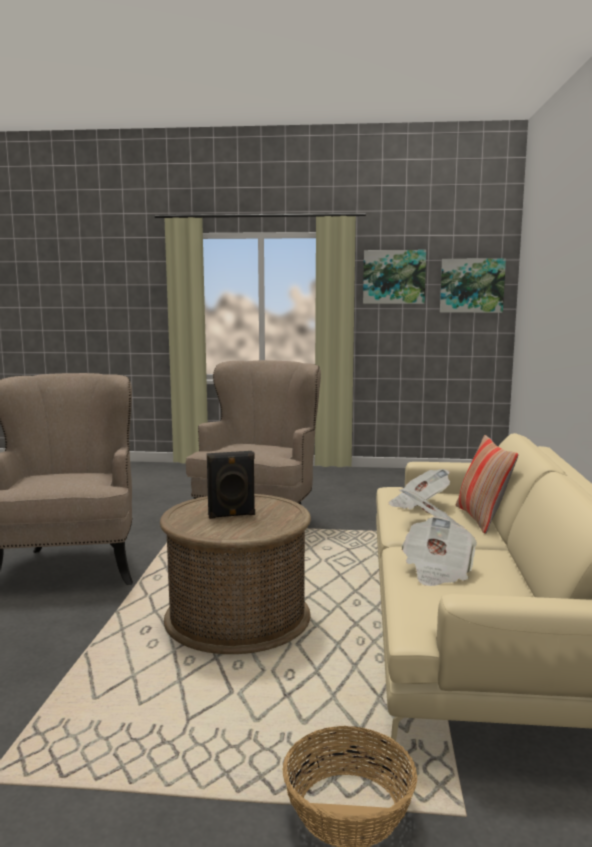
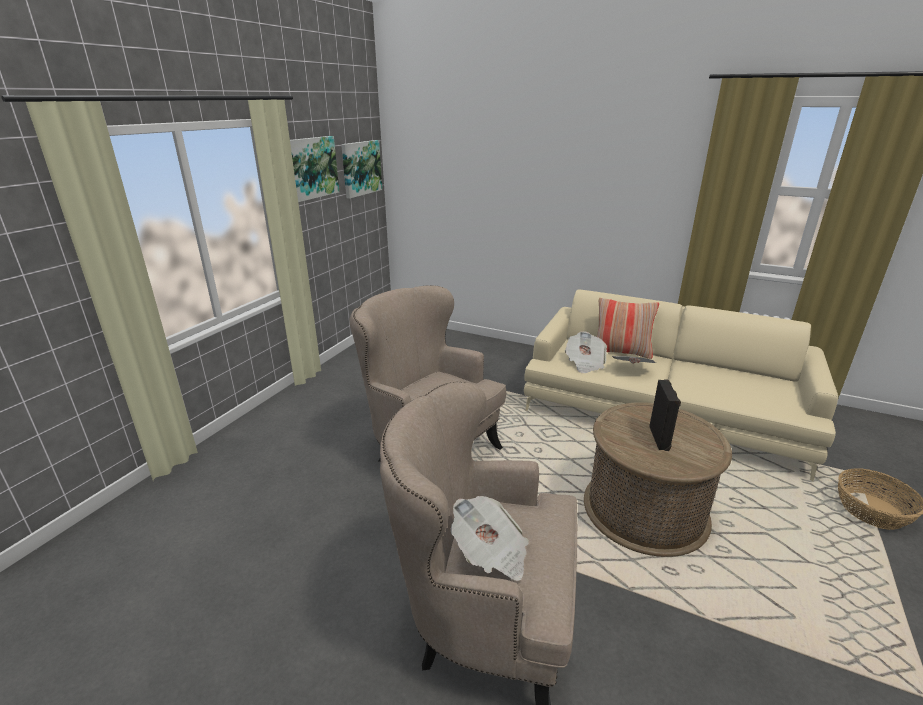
camera: 70 degrees left, 15 degrees up
newspaper [402,517,477,586] -> newspaper moved to [450,496,529,581]

